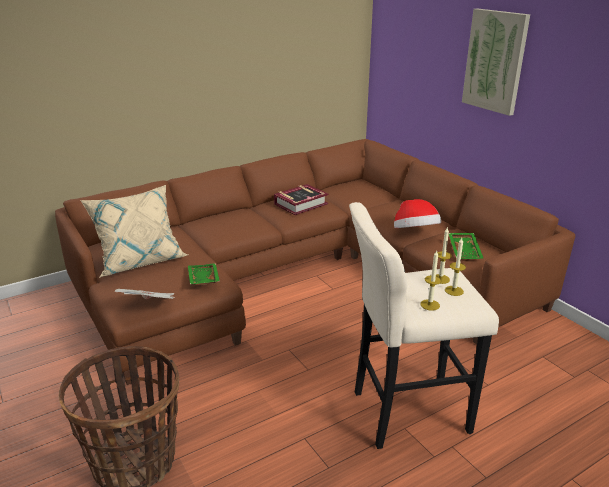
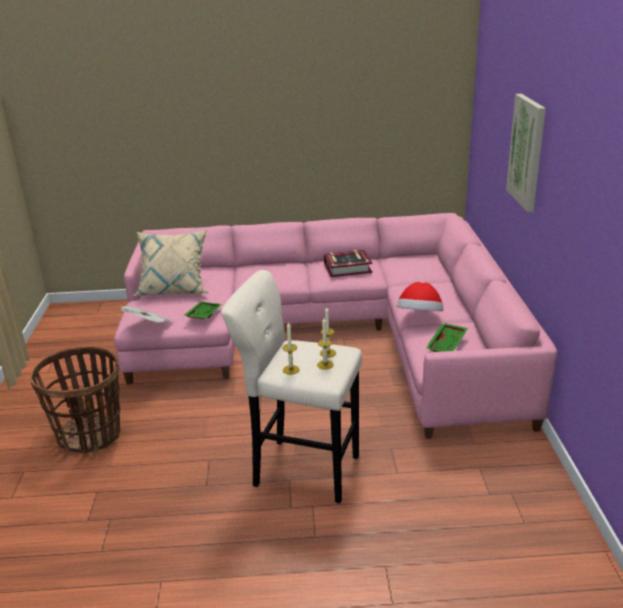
camera: 30 degrees right, 0 degrees up
brown sofa [55,139,575,385] -> pink sofa [114,213,557,438]

